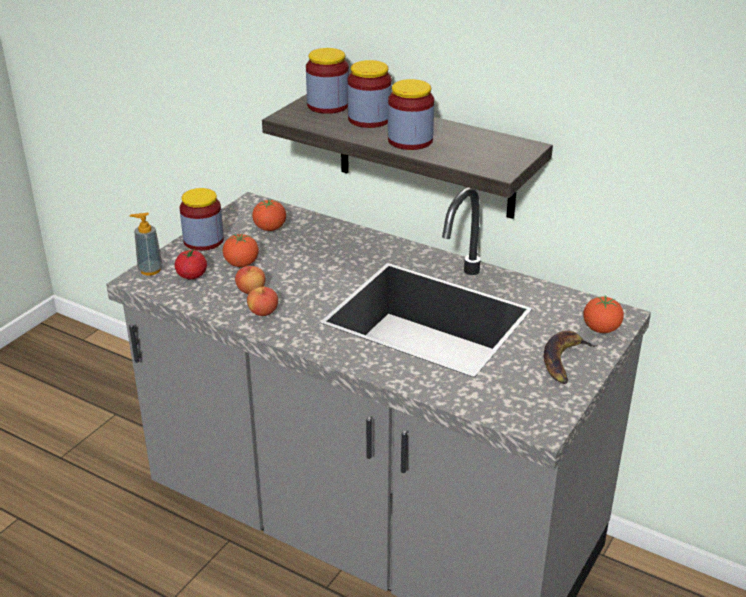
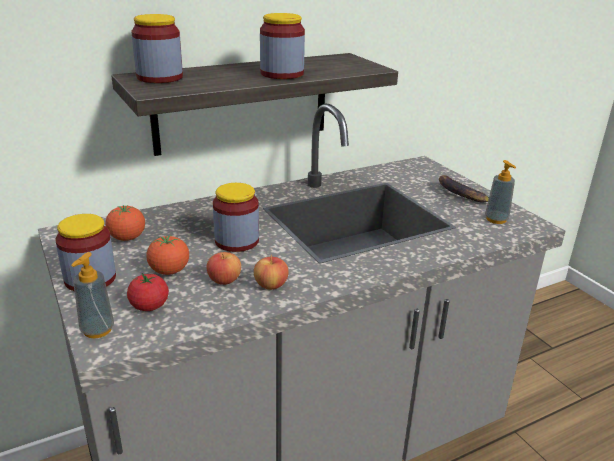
camera: 60 degrees left, 5 degrees down
jar [347,60,392,128] -> jar moved to [213,183,259,252]
tomato [583,296,624,333] -> none
none -> soap dispenser [485,160,516,224]

